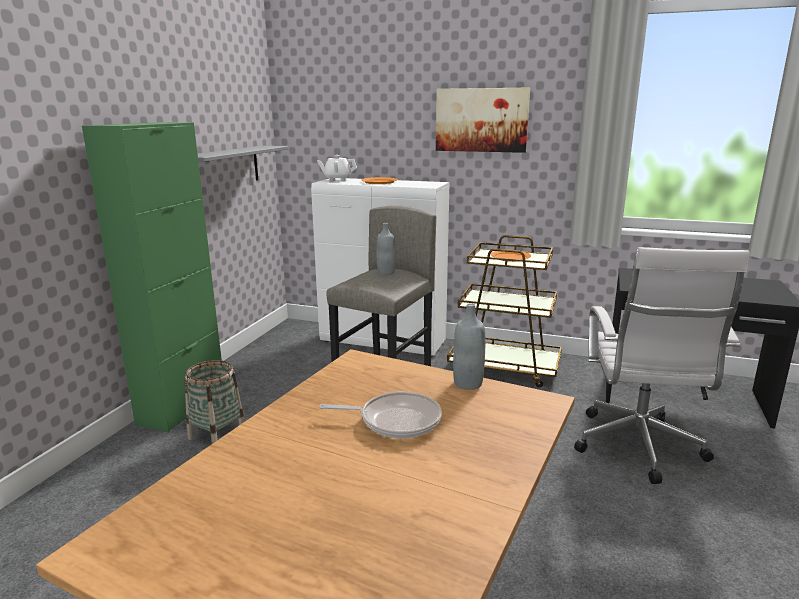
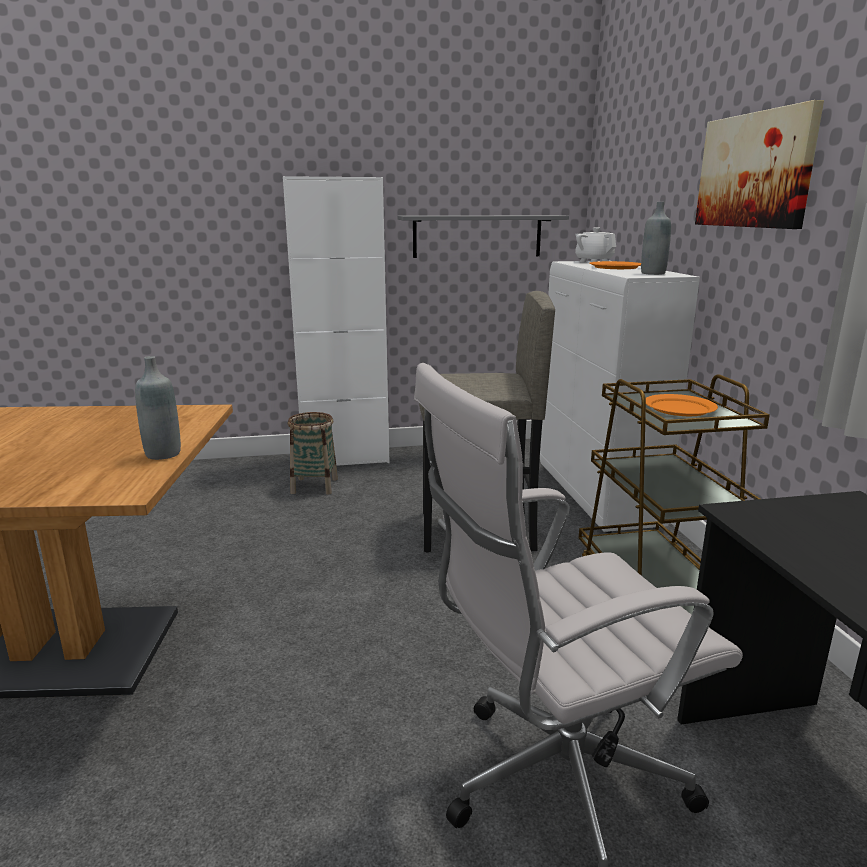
camera: 60 degrees right, 0 degrees up
green cabinet [82,122,222,433] -> white cabinet [283,176,390,466]
frying pan [319,392,442,438] -> none
grey bottle [376,223,395,275] -> grey bottle moved to [641,202,671,275]

